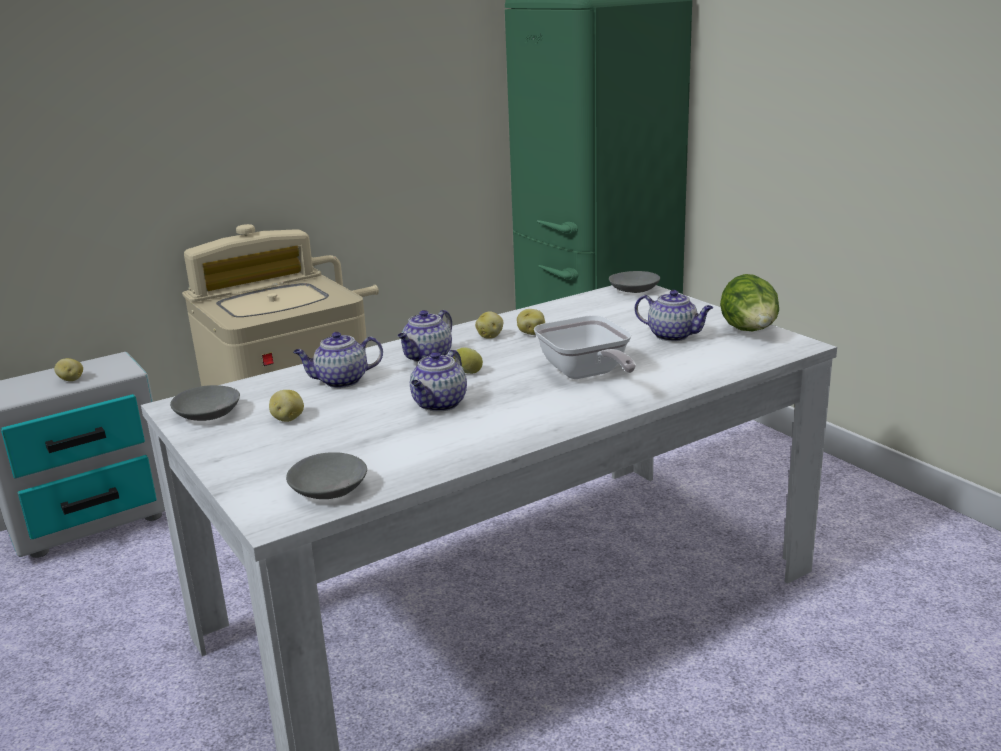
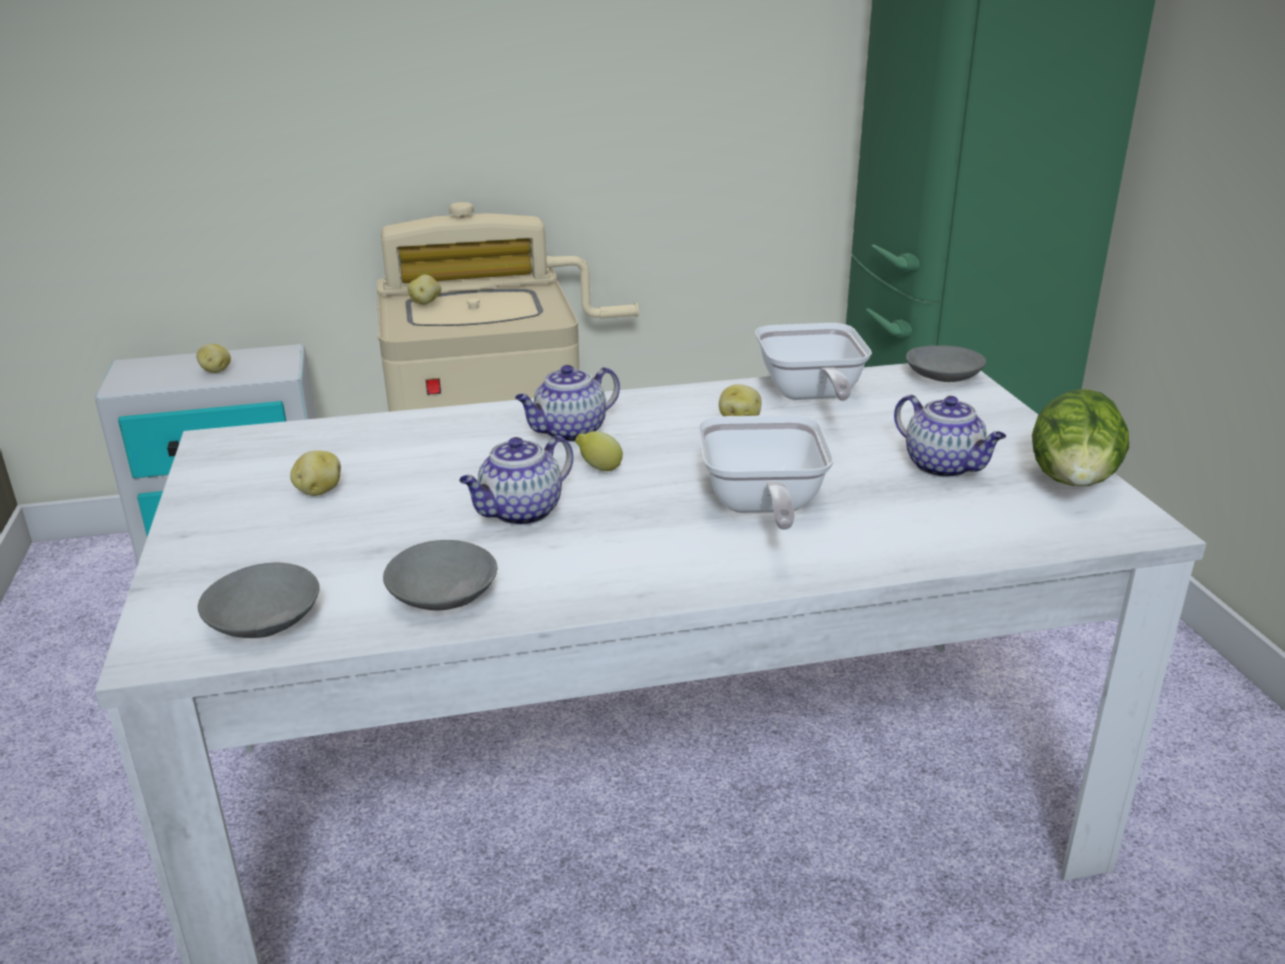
camera: 20 degrees right, 5 degrees up
grey bowl [170,385,240,421] -> grey bowl moved to [383,540,498,610]
teapot [293,332,383,388] -> none
potato [475,311,503,339] -> potato moved to [408,275,441,305]
none -> frying pan [755,323,872,401]

